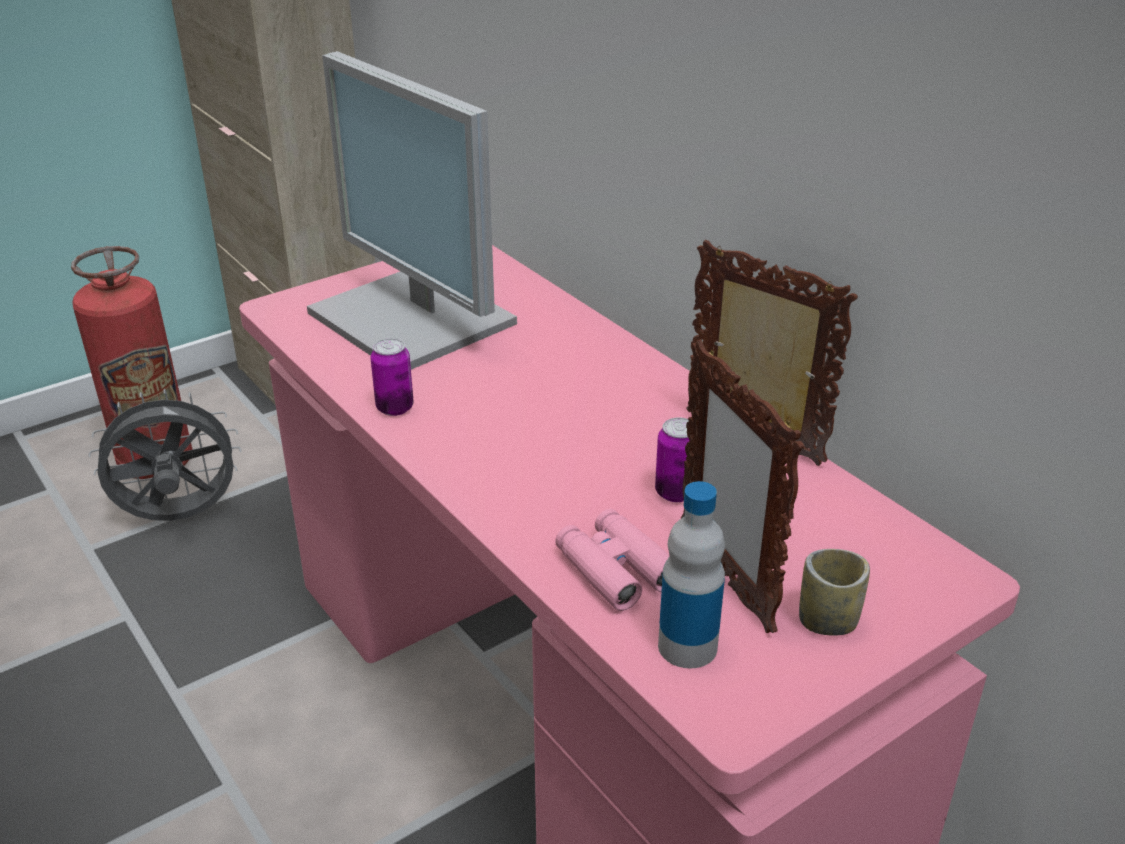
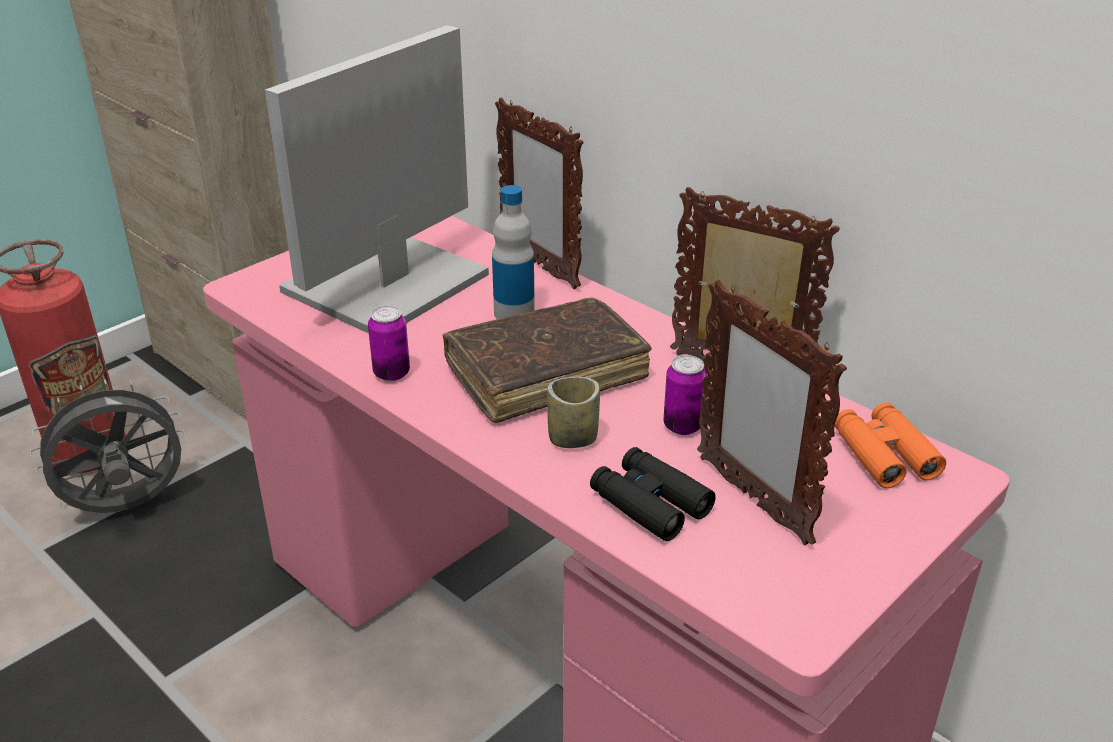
camera: 10 degrees left, 0 degrees up
monitor [307,51,517,370] -> monitor turned 90 degrees clockwise [265,25,489,334]
pink binoculars [555,509,669,611] -> black binoculars [590,447,716,541]
bottle [658,481,725,669] -> bottle moved to [492,185,535,319]
cup [799,549,870,636] -> cup moved to [547,377,600,448]
none -> brown book [442,298,652,423]
none -> picture frame [495,98,583,289]
none -> orange binoculars [835,402,946,488]

